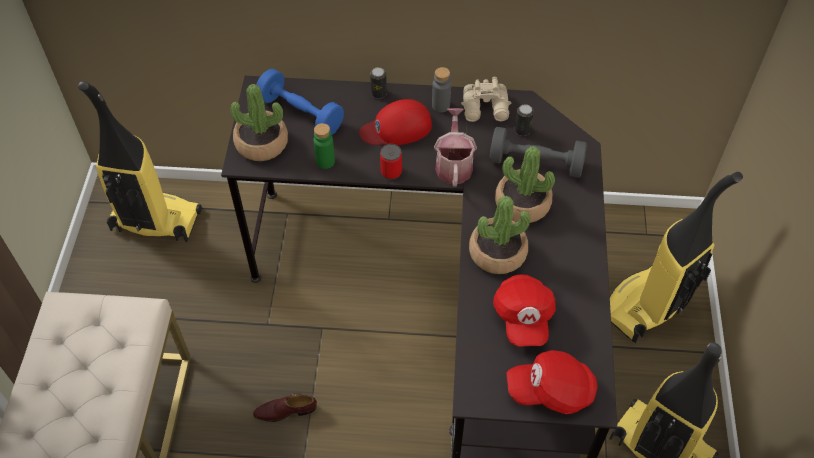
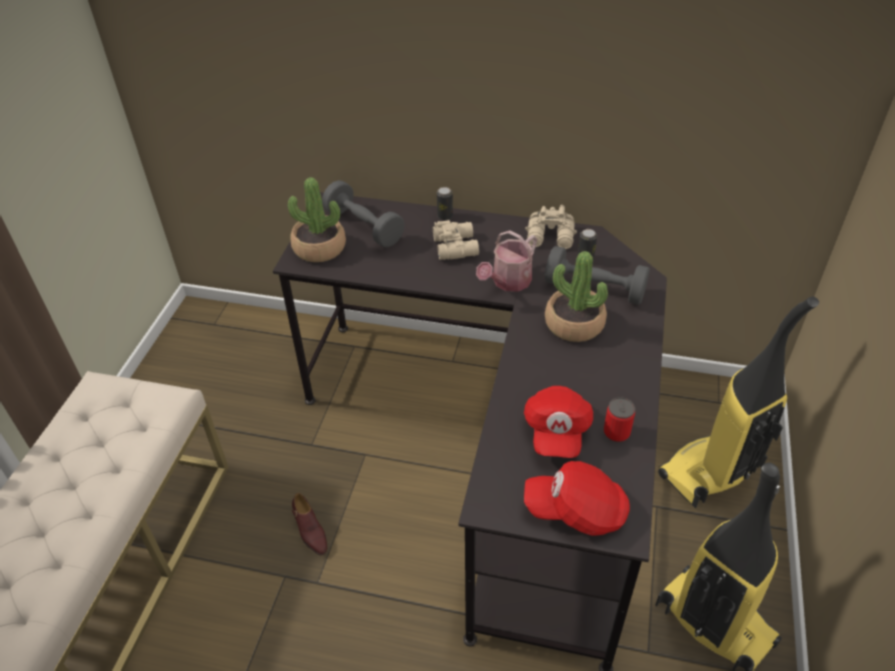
camera: 10 degrees right, 10 degrees down
vacuum cleaner [78,81,202,242] -> none
brown shoe [253,393,317,422] -> brown shoe turned 120 degrees counterclockwise [292,493,327,555]
blue dumbbell [256,69,344,135] -> grey dumbbell [322,180,404,247]
green bottle [313,123,335,169] -> none
red cap [359,99,432,145] -> beige binoculars [433,220,479,260]
can [380,144,402,180] -> can moved to [604,397,635,442]
grey bottle [432,67,451,113] -> none
watering can [434,108,477,187] -> watering can turned 150 degrees counterclockwise [476,231,537,292]
potted plant [469,196,531,274] -> none

